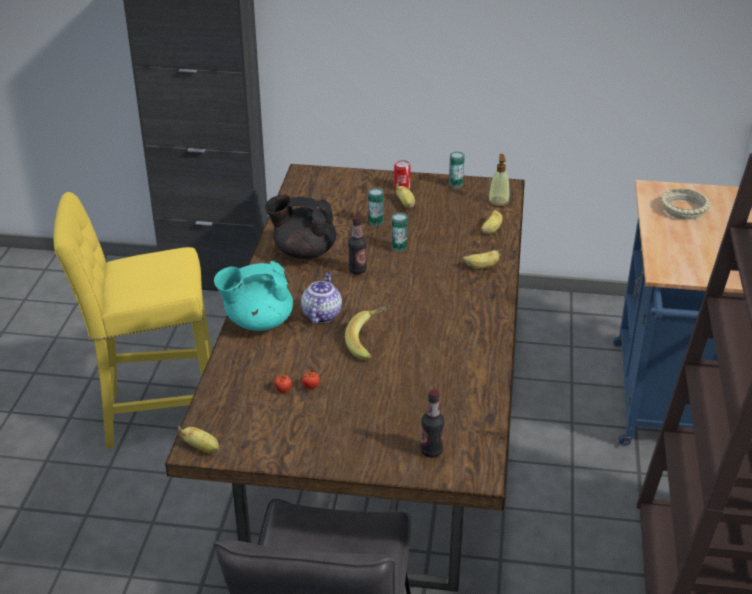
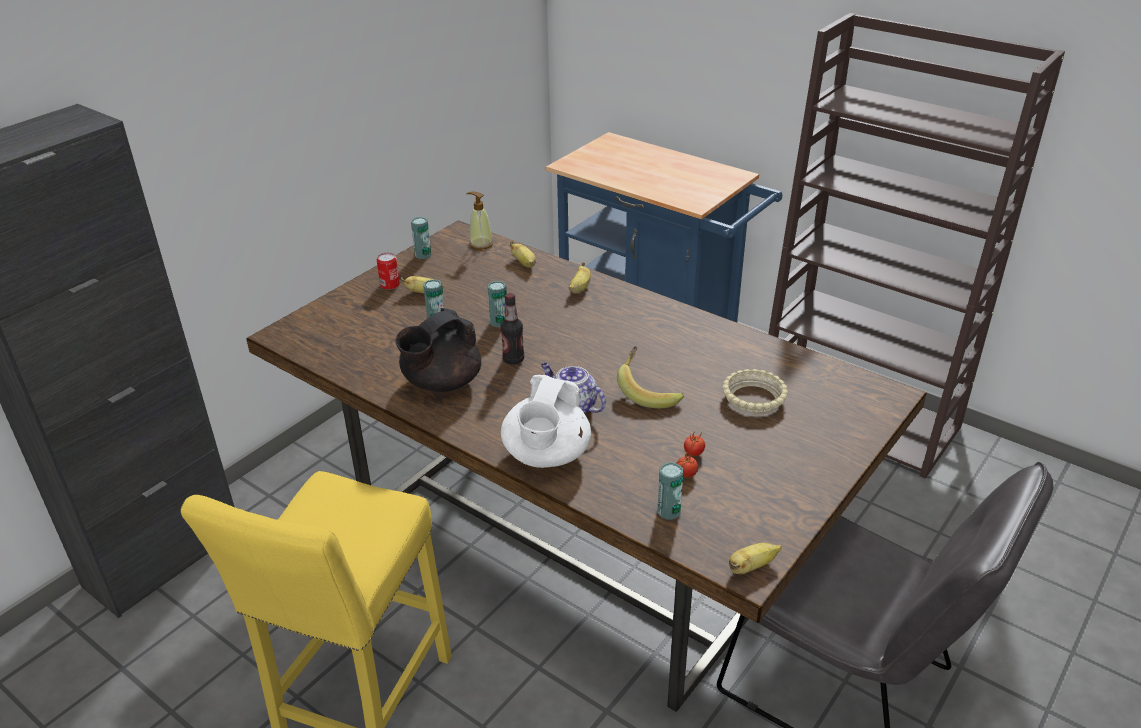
camera: 60 degrees left, 0 degrees up
turquoise teapot [214,261,293,331] -> white teapot [501,375,591,468]
bottle [420,389,444,458] -> none
beige bowl [661,188,710,220] -> beige bowl moved to [722,369,788,415]
none -> can [658,462,683,520]

